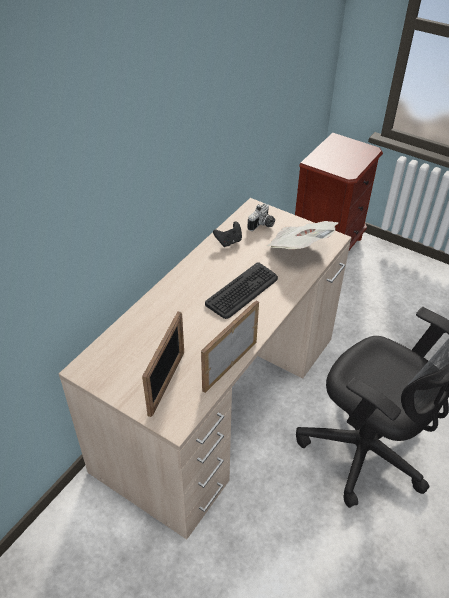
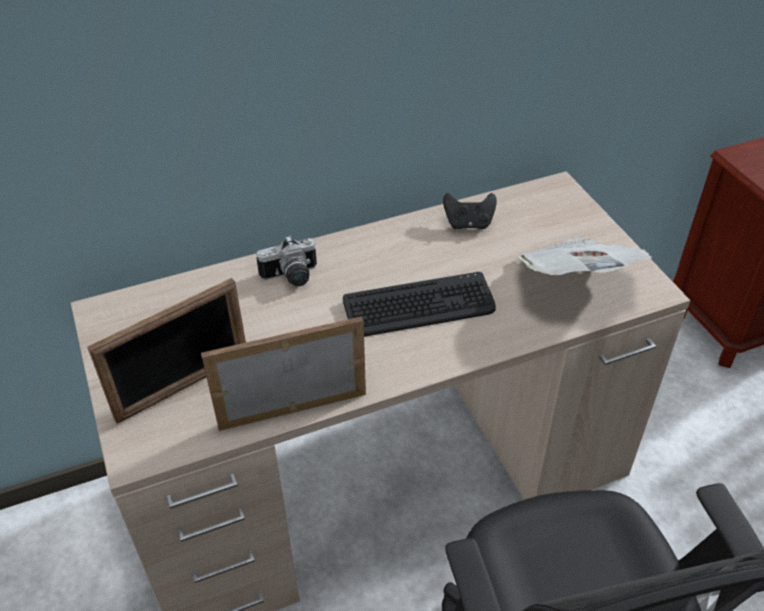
camera: 35 degrees right, 0 degrees up
camera [248,203,275,231] -> camera moved to [256,235,317,287]

